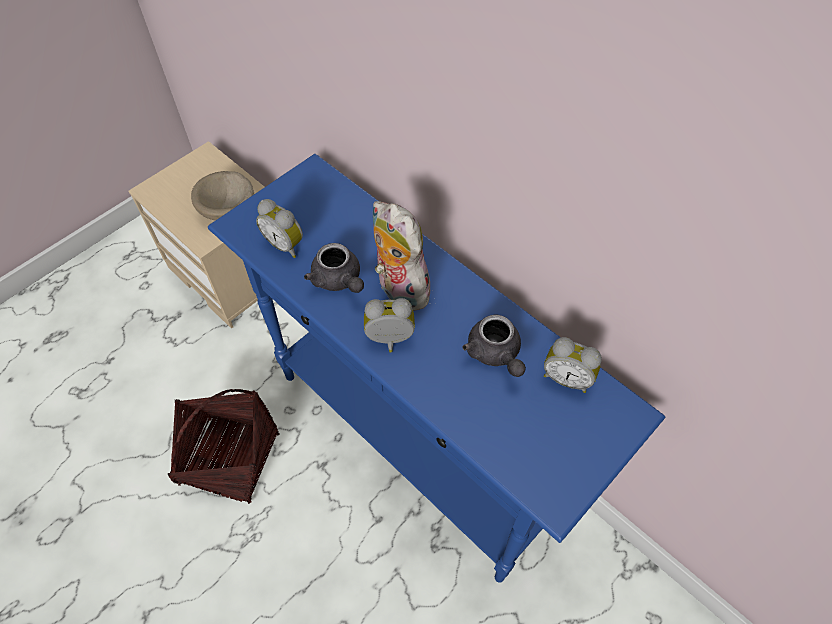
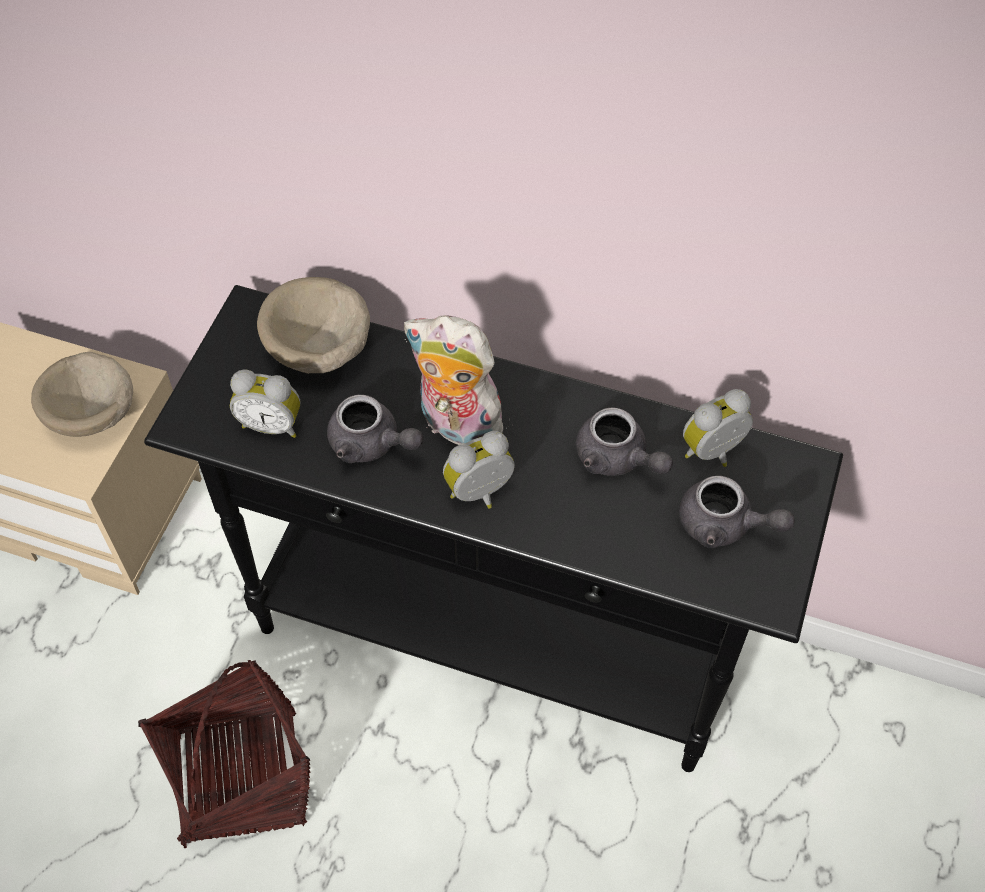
camera: 25 degrees left, 0 degrees up
blue console table [208,154,665,583] -> black console table [144,285,843,772]
alarm clock [544,337,602,393] -> alarm clock turned 150 degrees clockwise [683,389,753,467]
none -> beige bowl [257,277,370,374]
none -> grey teapot [679,476,795,548]

